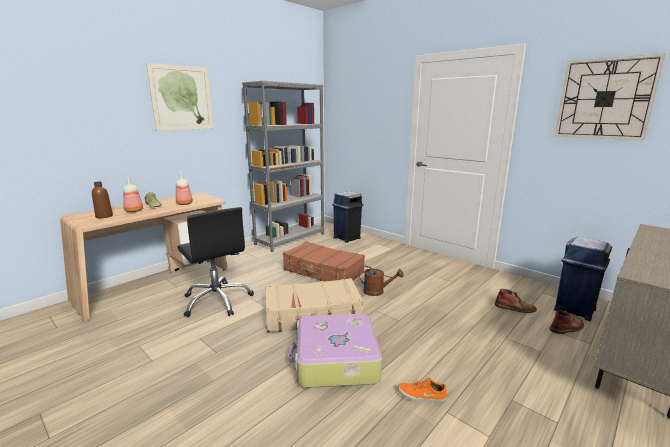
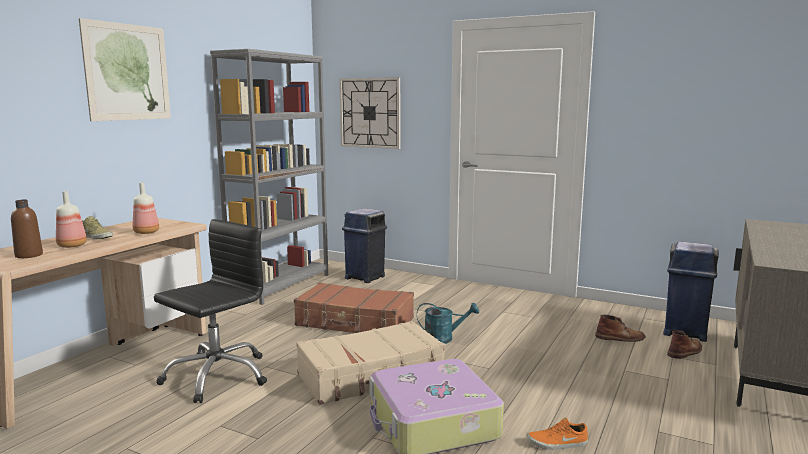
camera: 15 degrees left, 5 degrees down
black office chair [177,207,254,317] -> black office chair turned 90 degrees counterclockwise [154,219,267,403]
brown watering can [358,266,404,296] -> turquoise watering can [417,303,479,344]
wall clock [554,53,665,140] -> wall clock moved to [339,77,400,149]

